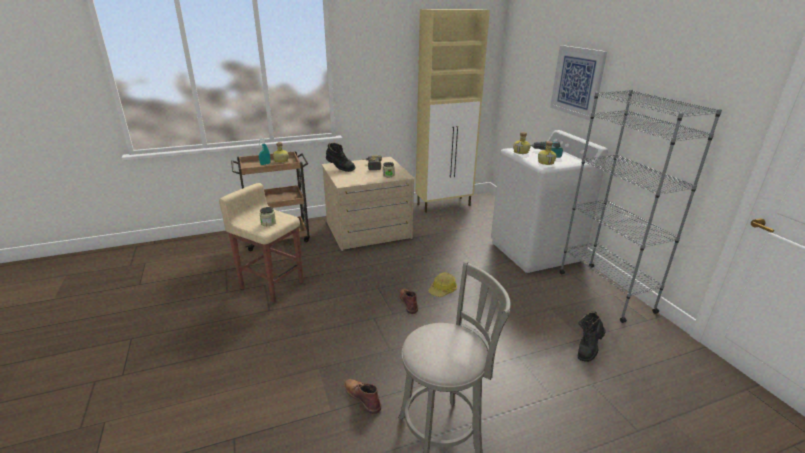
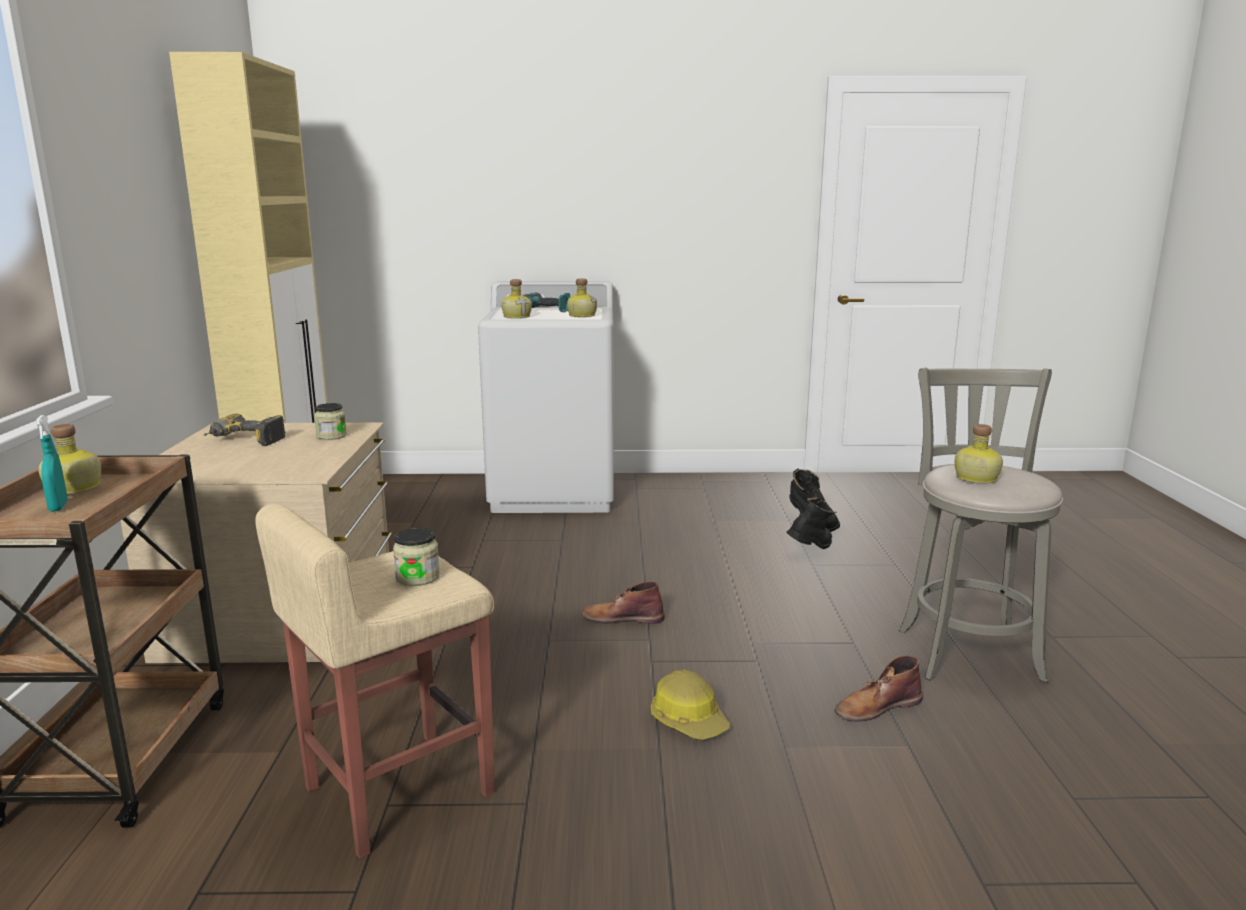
camera: 70 degrees left, 10 degrees down
black boot [326,143,355,172] -> black boot moved to [787,497,837,549]
hard hat [429,272,457,297] -> hard hat moved to [650,669,730,740]
picture [550,45,607,120] -> none
grey bookcase [559,89,722,323] -> none
none -> bottle [954,424,1003,484]

